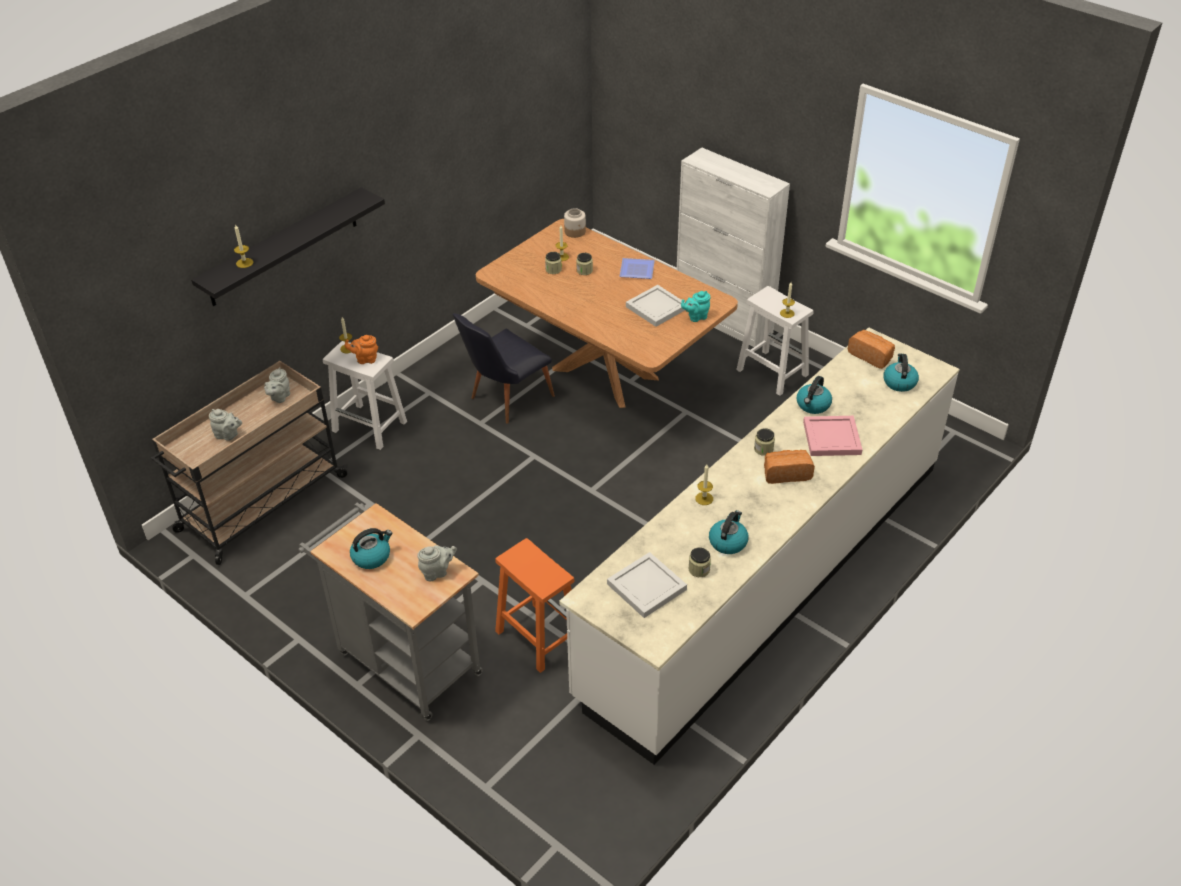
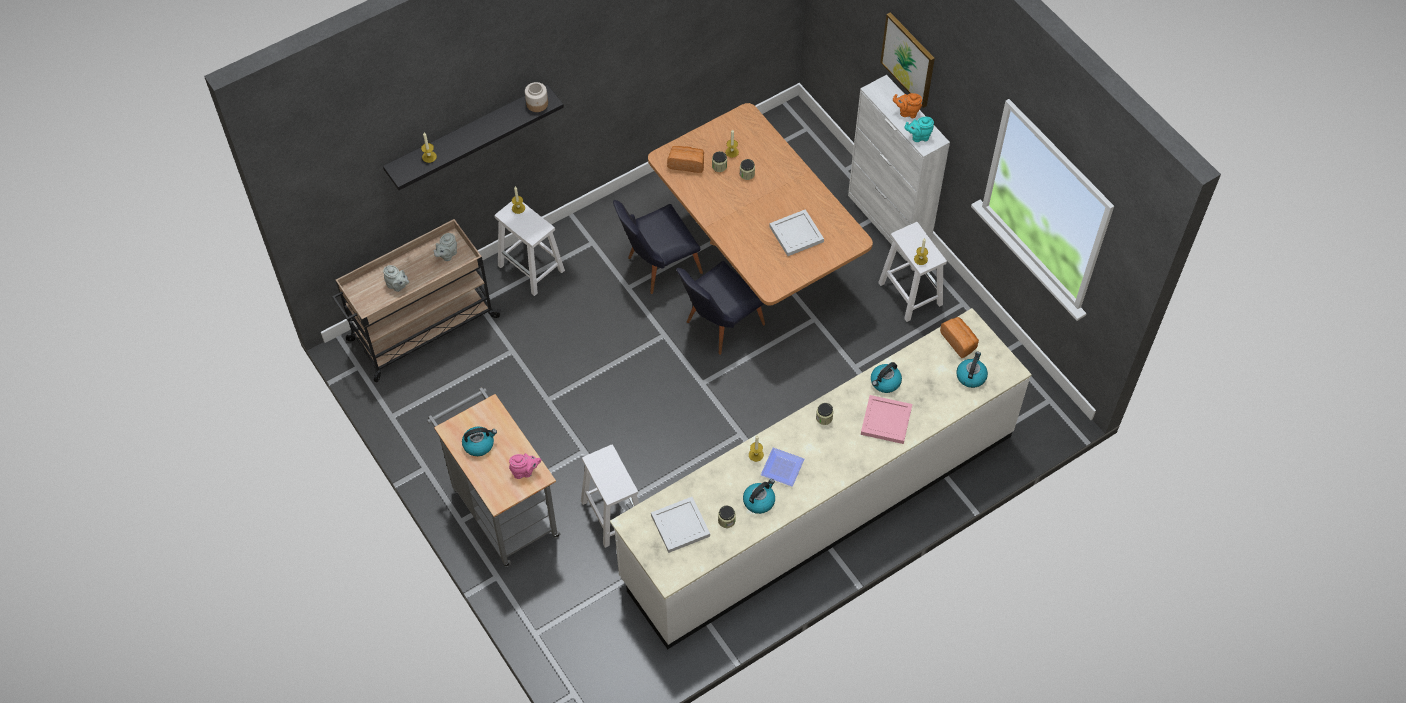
camera: 15 degrees right, 15 degrees up
orange teapot [345,335,378,364] -> orange teapot moved to [893,93,922,118]
grey teapot [417,545,457,581] -> pink teapot [509,453,541,479]
orange stool [495,538,575,673] -> white stool [581,445,639,548]
jar [564,208,586,238] -> jar moved to [525,82,548,112]
plate [619,258,655,279] -> plate moved to [761,448,804,486]
turquoise teapot [681,291,710,322] -> turquoise teapot moved to [905,117,934,142]
bread [764,450,815,484] -> bread moved to [667,146,704,173]
none -> black chair [676,261,765,355]
none -> picture [880,12,935,108]

